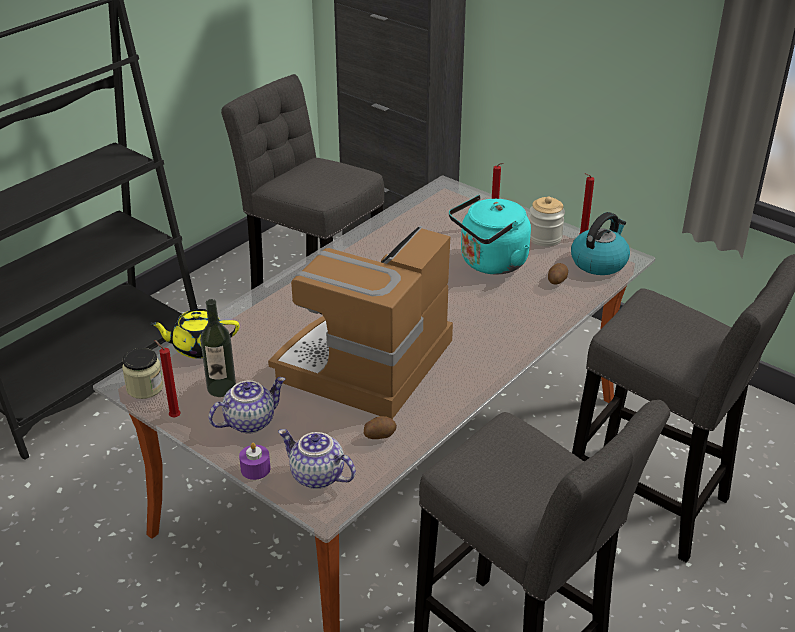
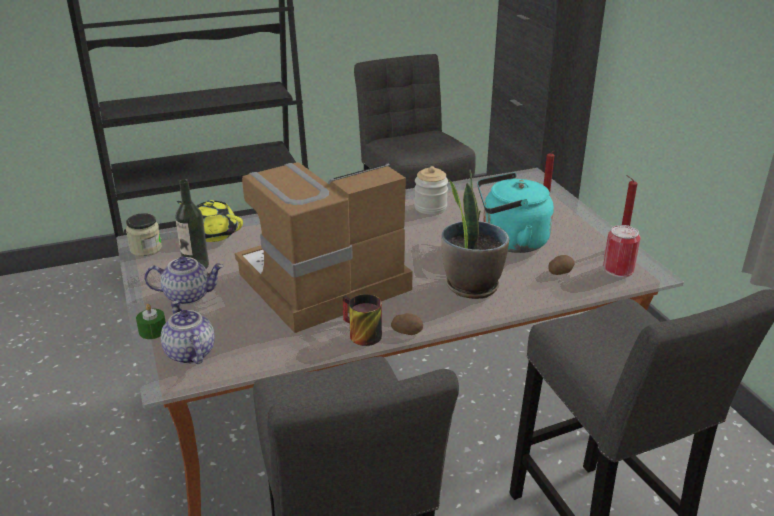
camera: 30 degrees right, 5 degrees down
red candle [154,340,181,417] -> none
purple candle [239,443,271,480] -> green candle [136,304,166,339]
potato [364,416,397,439] -> potato moved to [391,313,423,335]
jar [529,196,565,247] -> jar moved to [414,166,448,215]
kettle [571,212,630,275] -> can [603,225,641,277]
none -> mug [343,294,382,346]
none -> potted plant [441,170,509,299]

